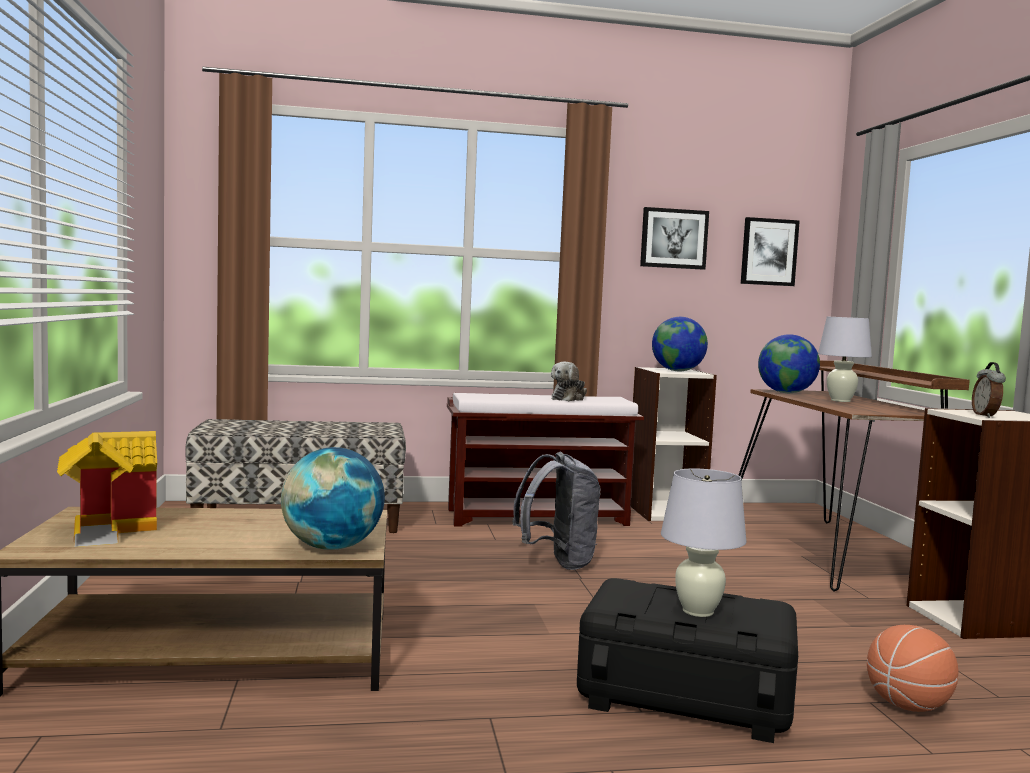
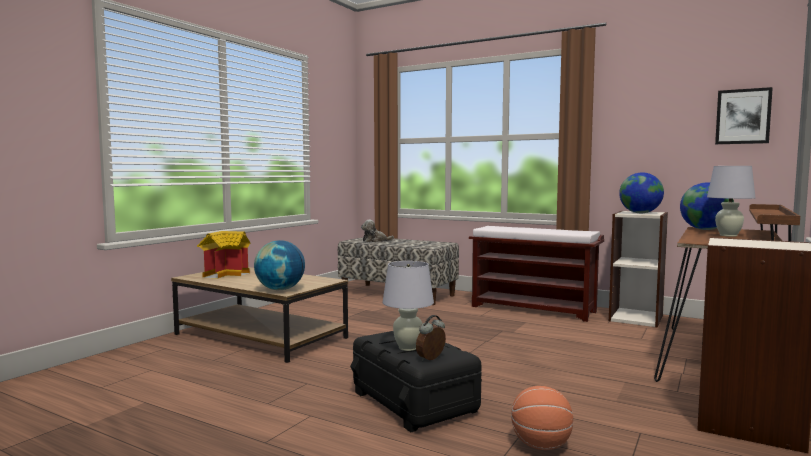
camera: 40 degrees right, 0 degrees up
grey backpack [512,451,601,570] -> none
plush toy [551,361,587,401] -> plush toy moved to [361,220,394,242]
picture [640,207,709,270] -> none
alarm clock [972,362,1006,418] -> alarm clock moved to [416,315,446,361]

